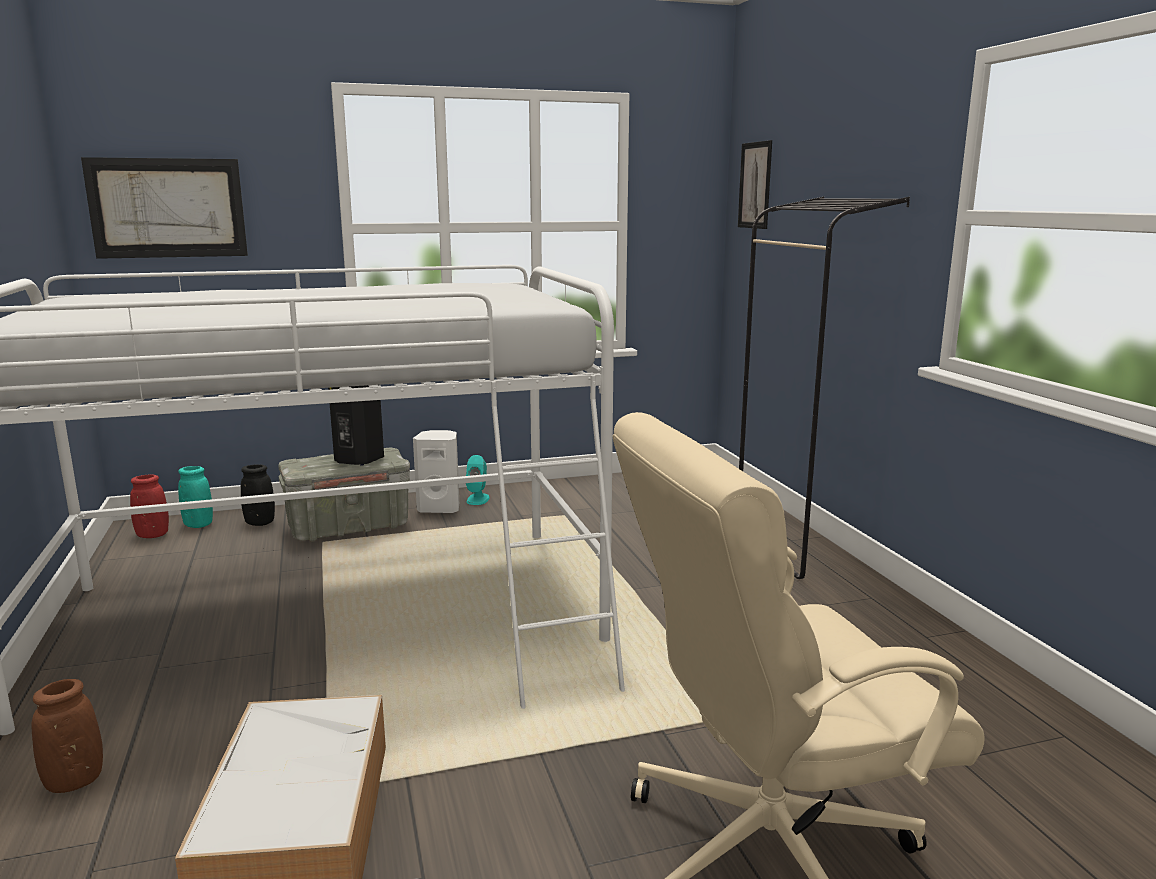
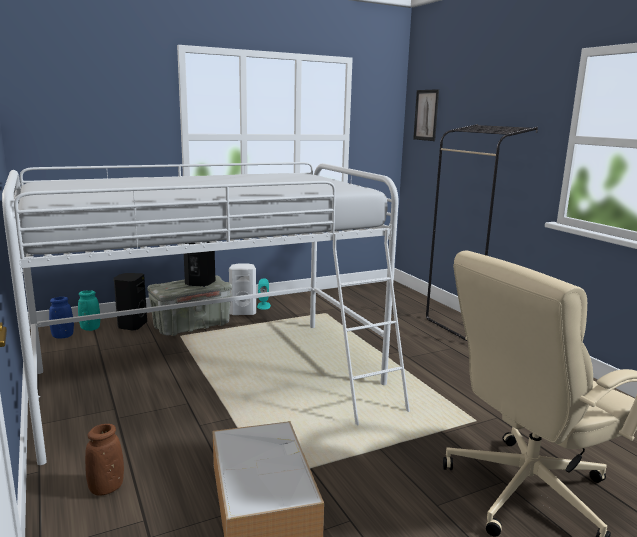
camera: 10 degrees left, 0 degrees up
picture [81,157,248,259] -> none
red vase [130,474,169,538] -> blue vase [49,297,74,339]
black vase [241,464,275,526] -> black speaker [114,273,147,330]

